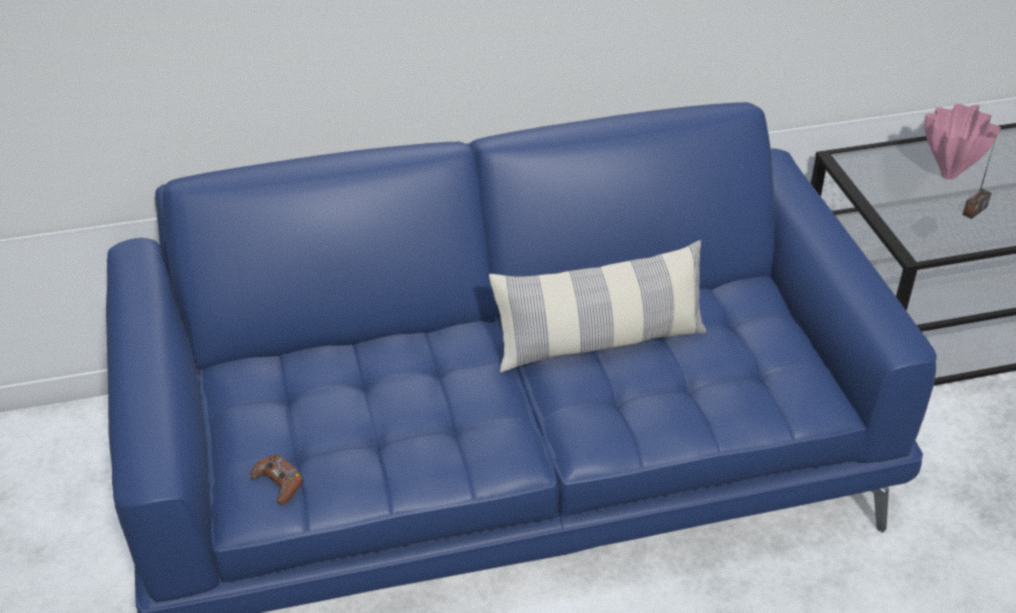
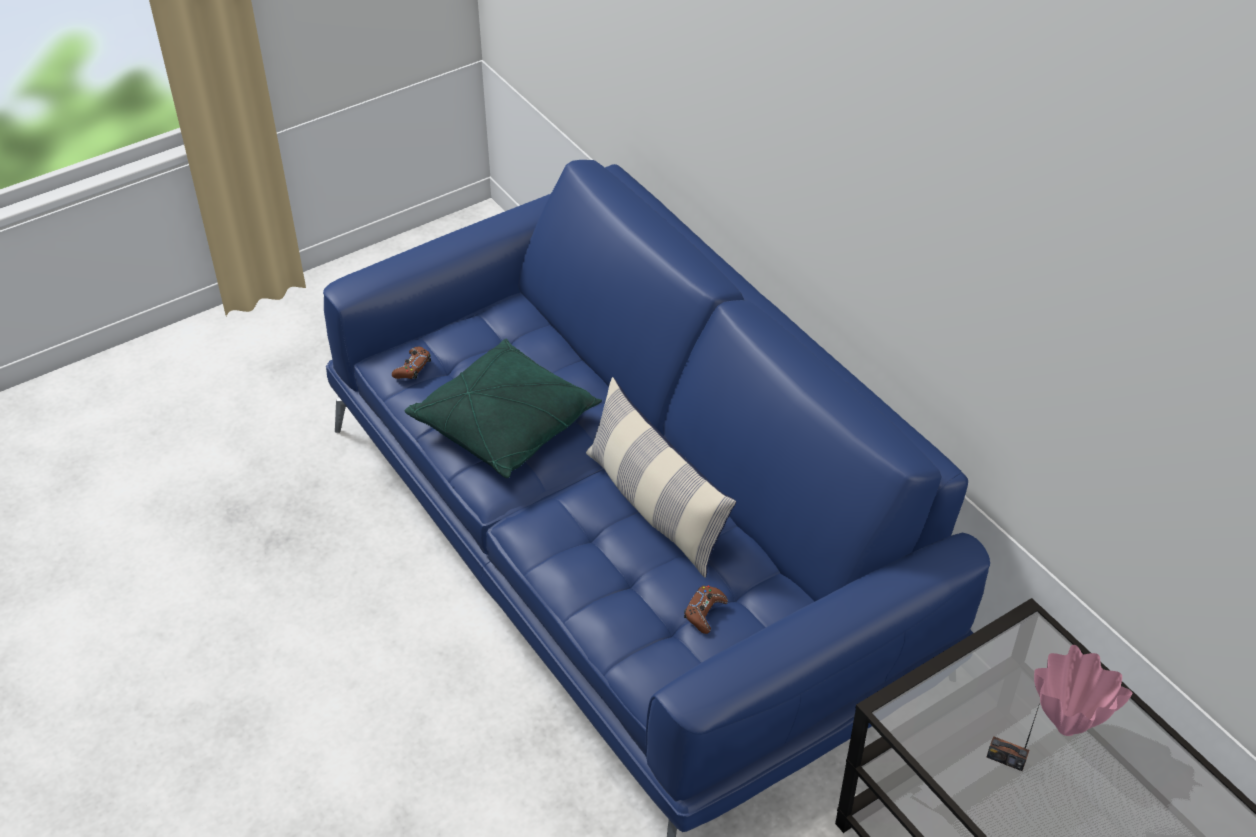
camera: 70 degrees right, 5 degrees up
none -> green pillow [405,338,602,478]
none -> brown game controller [684,586,728,634]

